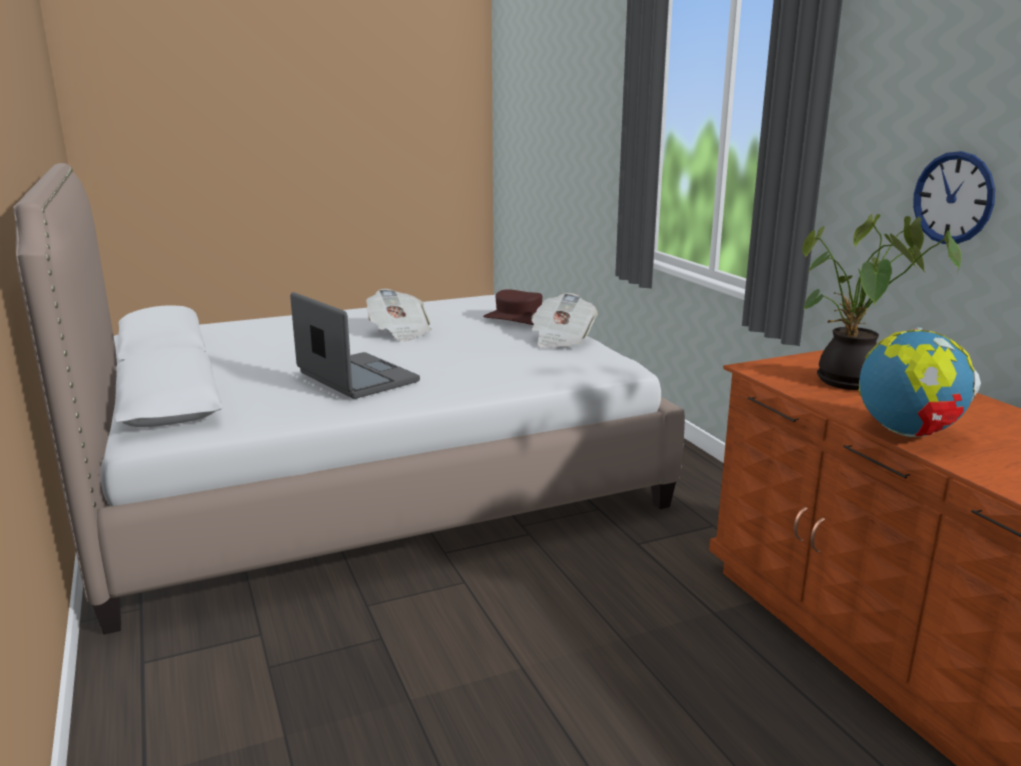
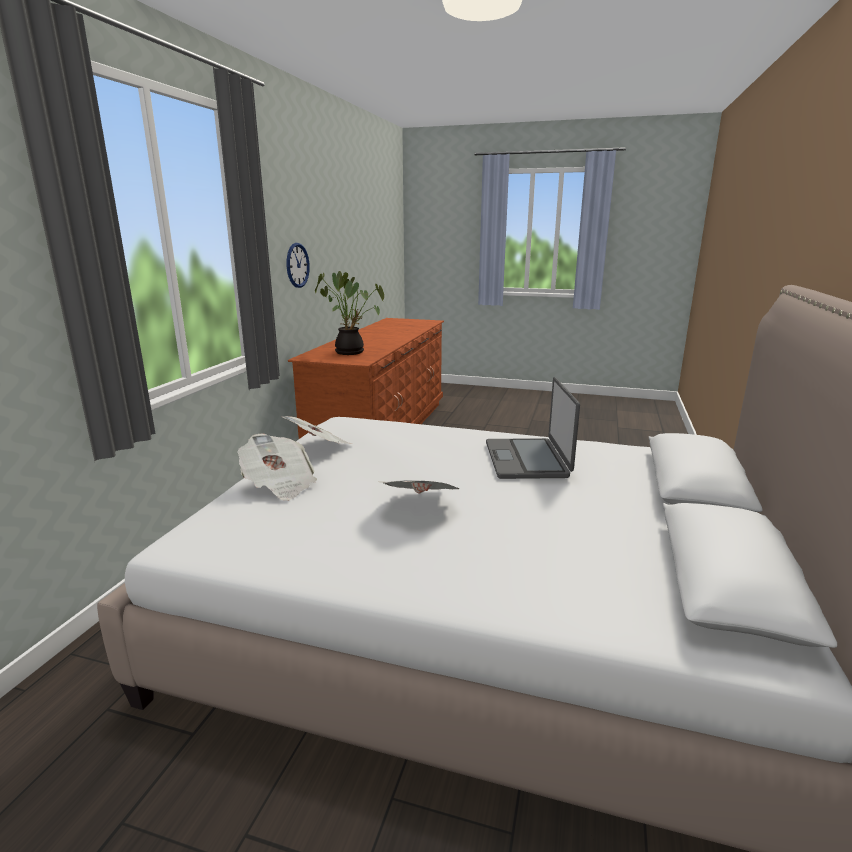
camera: 140 degrees left, 0 degrees up
brown hat [483,289,542,325] -> newspaper [237,434,317,501]
globe [858,327,981,437] -> none

